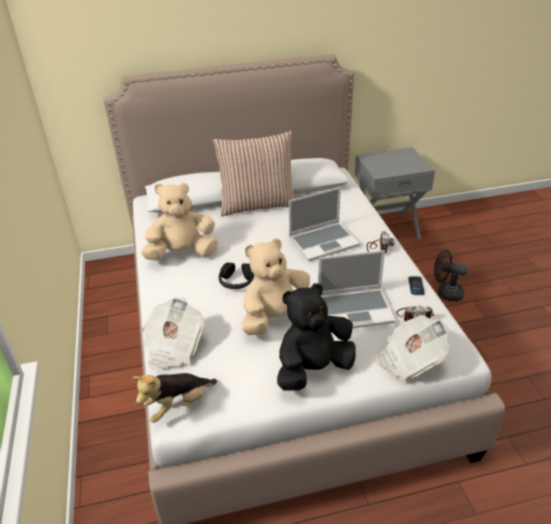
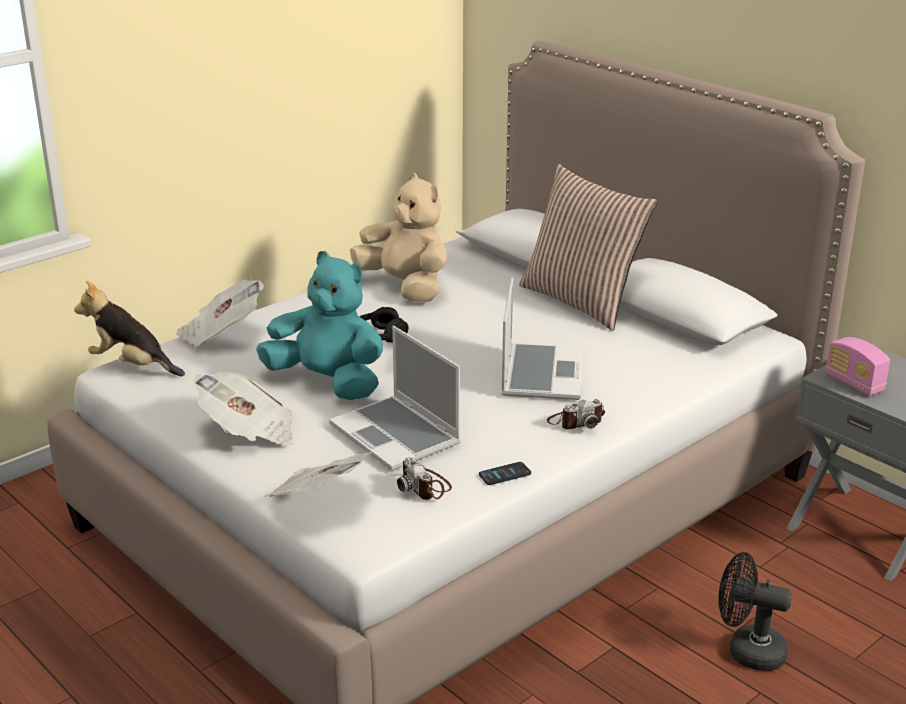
camera: 60 degrees right, 10 degrees down
beige plush toy [242,238,310,335] -> turquoise plush toy [256,251,383,400]
black plush toy [277,283,356,391] -> newspaper [194,372,293,446]
laptop [289,187,360,261] -> laptop turned 120 degrees counterclockwise [501,278,583,400]
black fan [434,249,468,302] -> black fan turned 60 degrees counterclockwise [718,552,792,671]
none -> radio [826,337,890,396]

